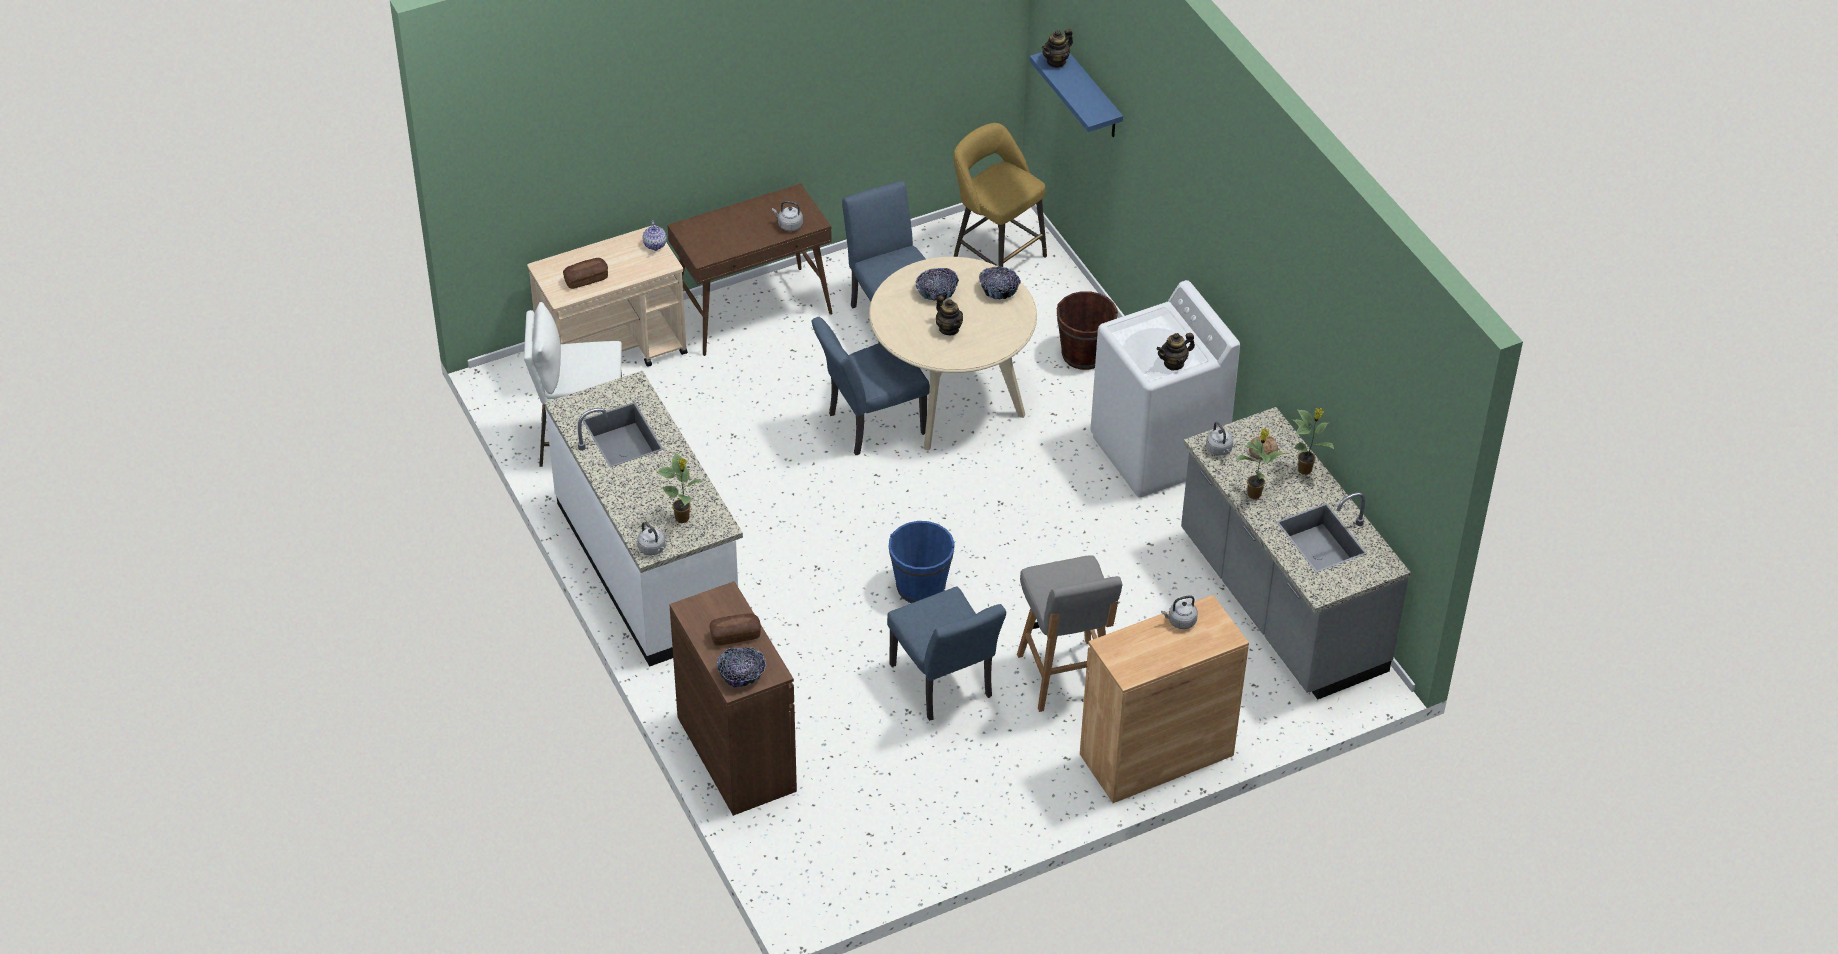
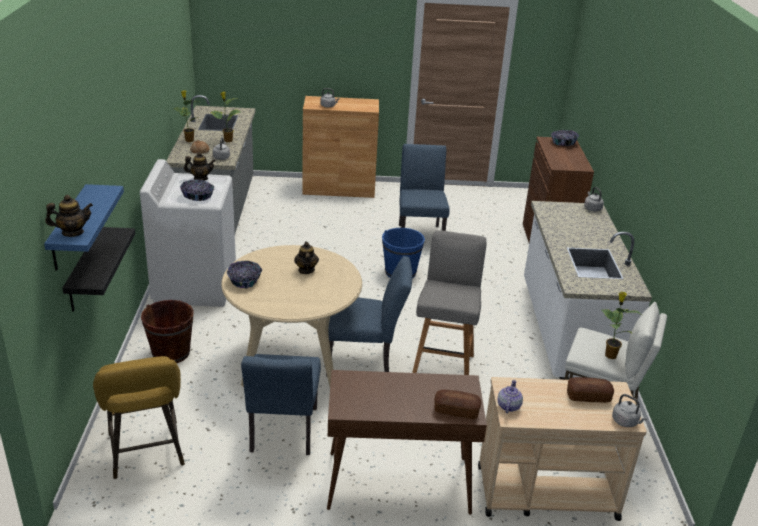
camera: 155 degrees left, 15 degrees down
potted plant [657,453,703,523] -> potted plant moved to [602,292,642,359]
bread [710,613,761,646] -> bread moved to [434,390,481,419]
grey kettle [772,201,803,231] -> grey kettle moved to [612,394,647,427]
bowl [915,268,959,301] -> bowl moved to [180,179,214,201]
grey stool [1017,555,1123,712] -> grey stool moved to [412,230,487,375]
none -> black shelf [62,227,135,312]

